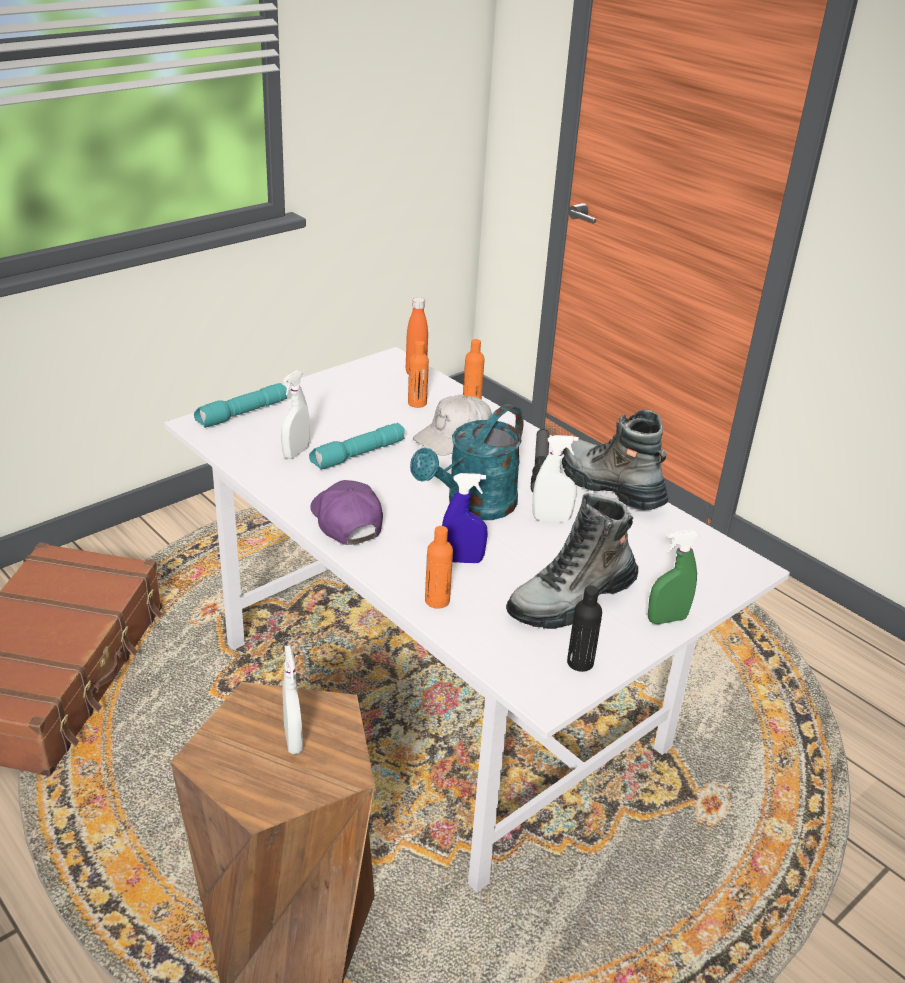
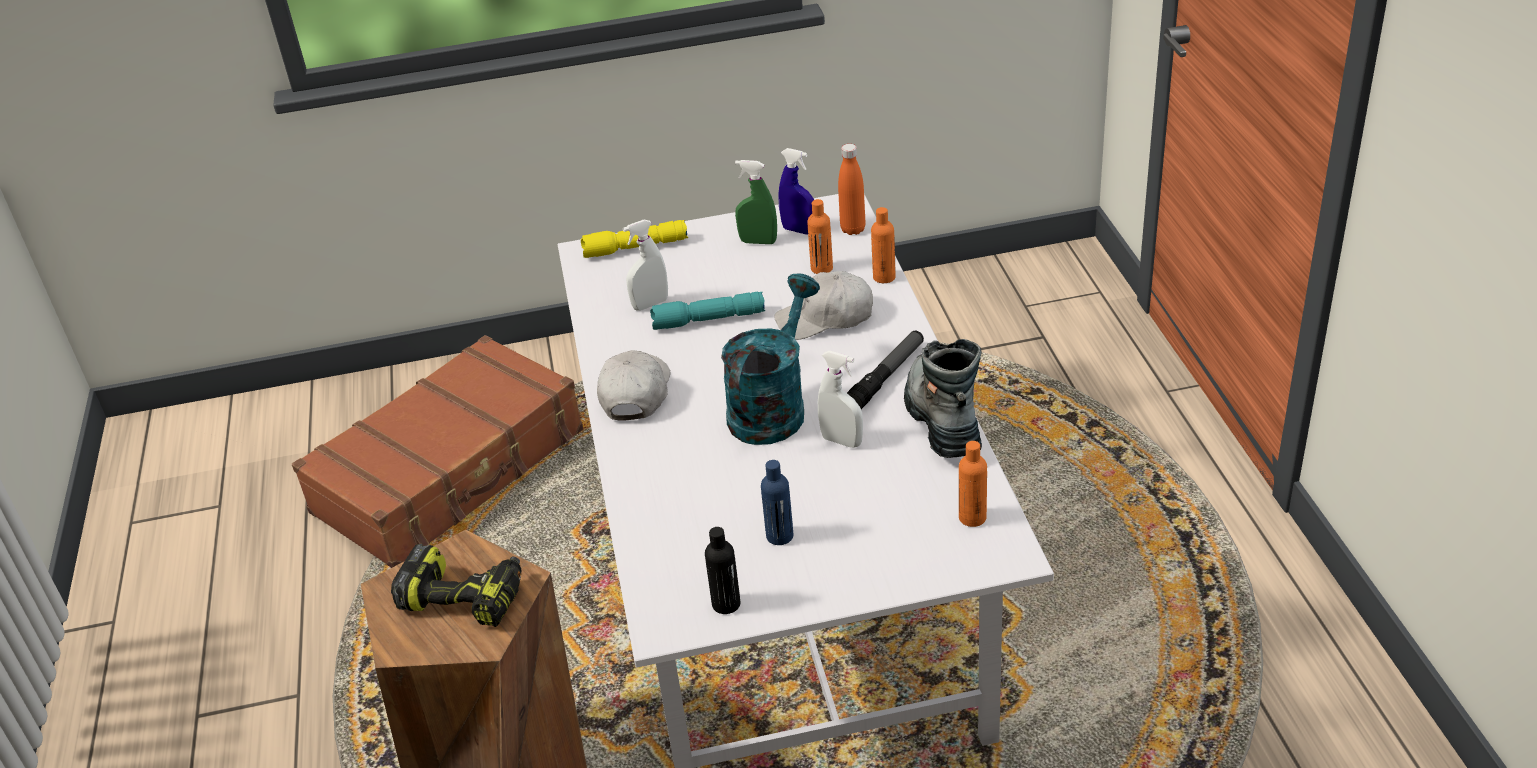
camera: 35 degrees right, 5 degrees up
turquoise flashlight [194,383,287,428] -> yellow flashlight [581,220,688,258]
white spray bottle [283,645,303,754] -> power drill [391,544,521,627]
purple cap [310,480,383,545] -> white cap [597,350,670,421]
turquoise watering can [410,404,524,520] -> turquoise watering can turned 135 degrees clockwise [721,274,820,445]
orange bottle [425,526,453,609] -> orange bottle moved to [959,441,987,527]
blue spray bottle [442,473,488,563] -> blue spray bottle moved to [778,148,814,235]
boot [506,493,638,629] -> blue bottle [761,460,794,545]
green spray bottle [648,529,700,624] -> green spray bottle moved to [735,160,777,244]

